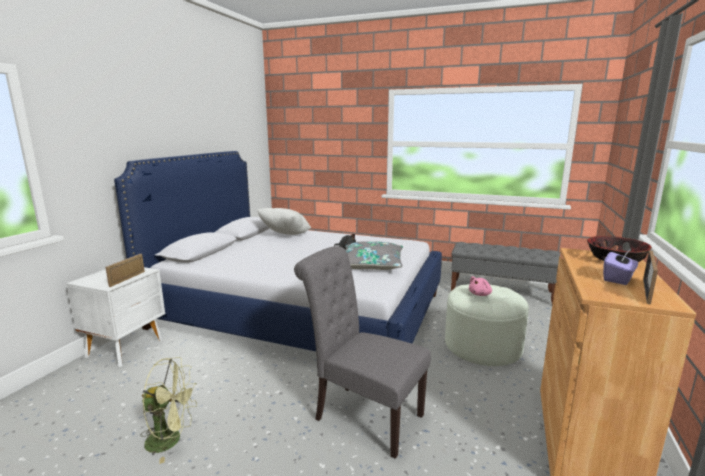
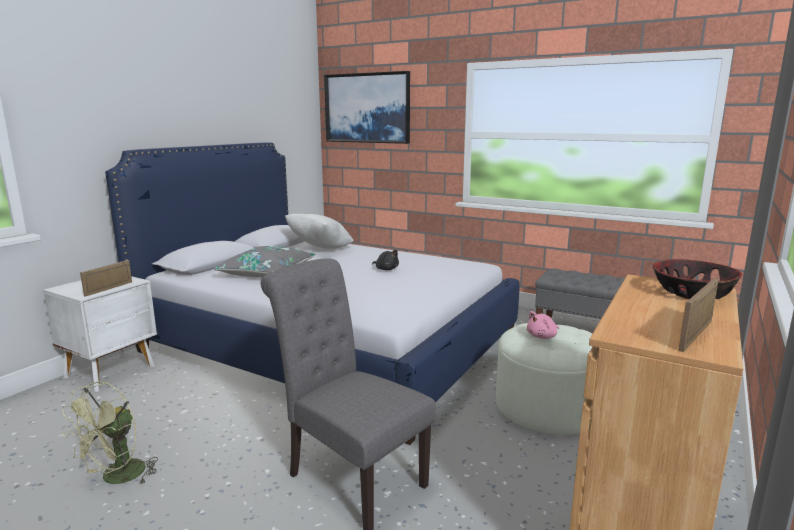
camera: 10 degrees right, 0 degrees up
green fan [141,357,197,464] -> green fan turned 105 degrees clockwise [62,381,158,484]
grey pillow [346,241,403,270] -> grey pillow moved to [213,246,315,278]
purple tissue box [603,250,638,285] -> none
none -> picture [324,71,410,144]

